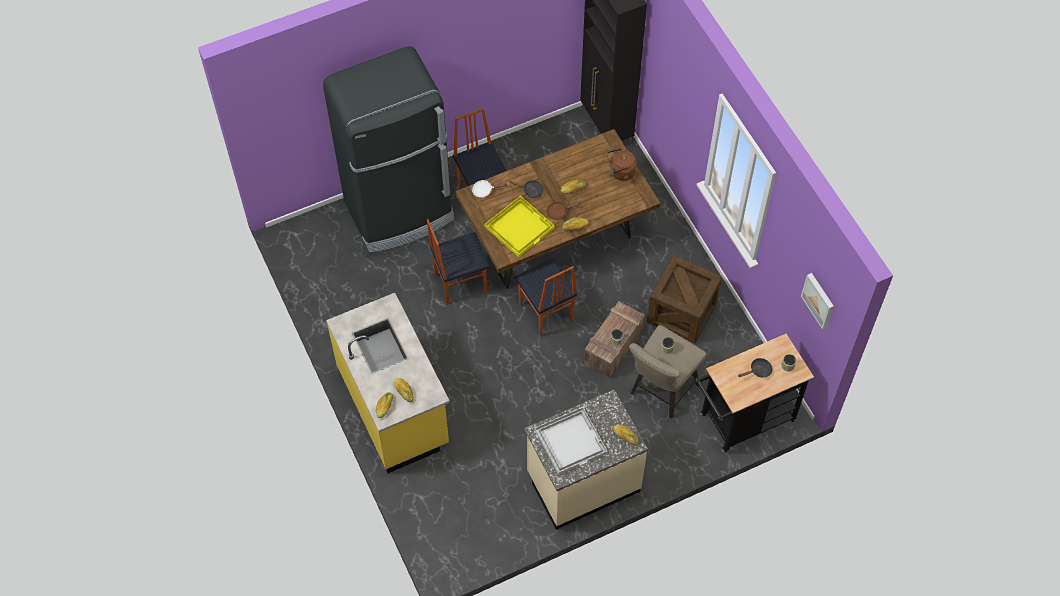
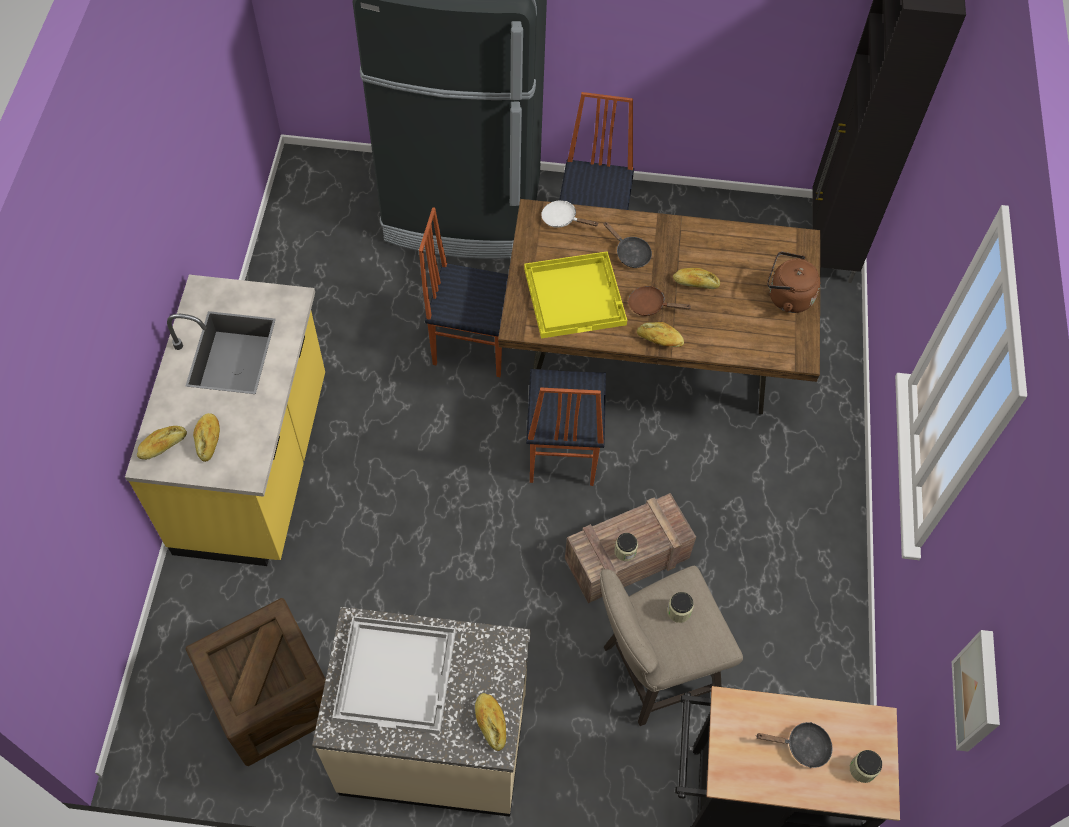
camera: 30 degrees right, 0 degrees up
crate [647,255,722,343] -> crate moved to [186,598,326,766]

